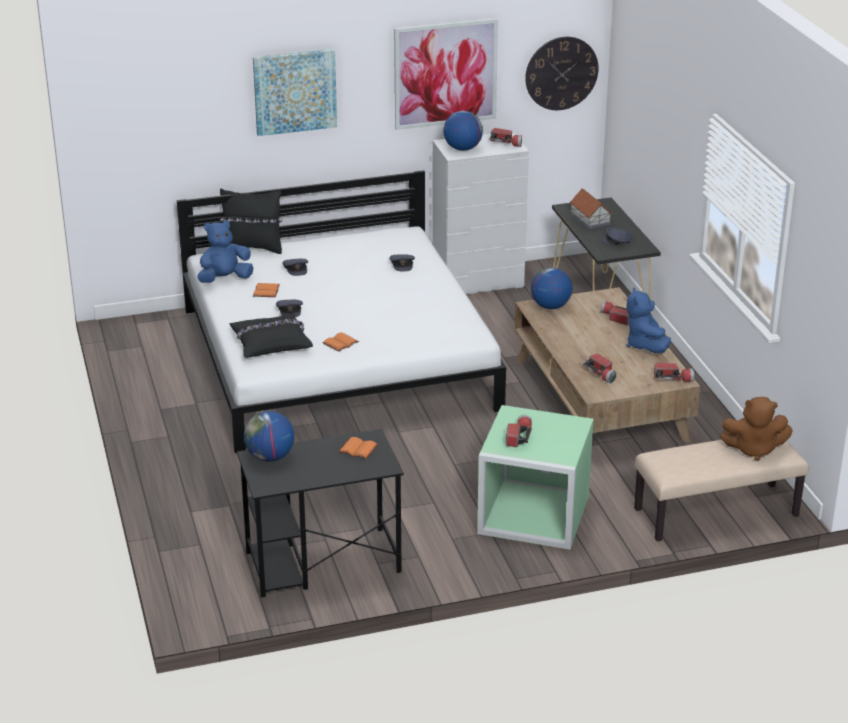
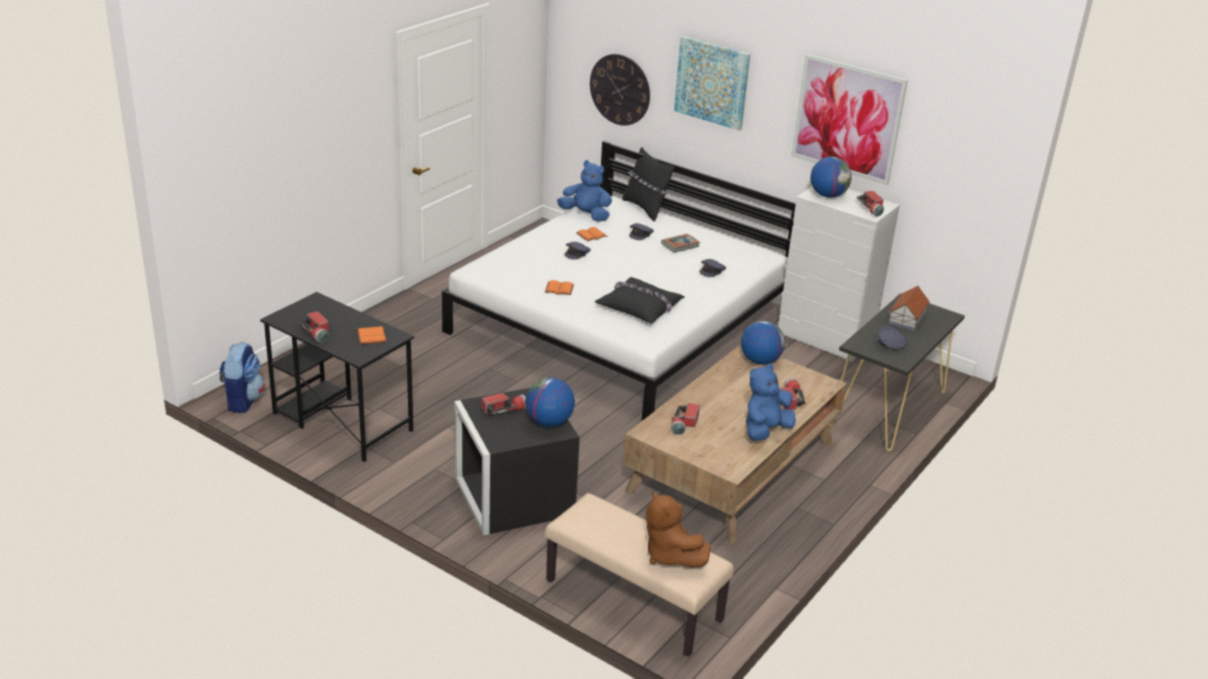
camera: 50 degrees right, 0 degrees up
black pillow [230,314,313,358] -> black pillow moved to [595,277,684,323]
globe [244,411,294,461] -> globe moved to [525,377,575,427]
green storage box [477,405,594,550] -> black storage box [455,388,580,535]
wall clock [525,37,599,110] -> wall clock moved to [590,54,650,126]
flashlight [654,363,694,382] -> flashlight moved to [299,311,329,343]
none -> backpack [219,342,265,413]
none -> book [661,234,700,253]

